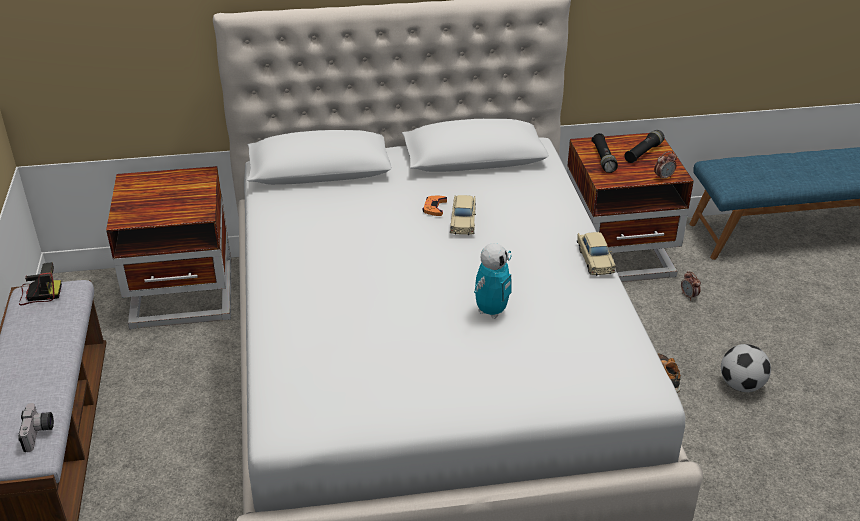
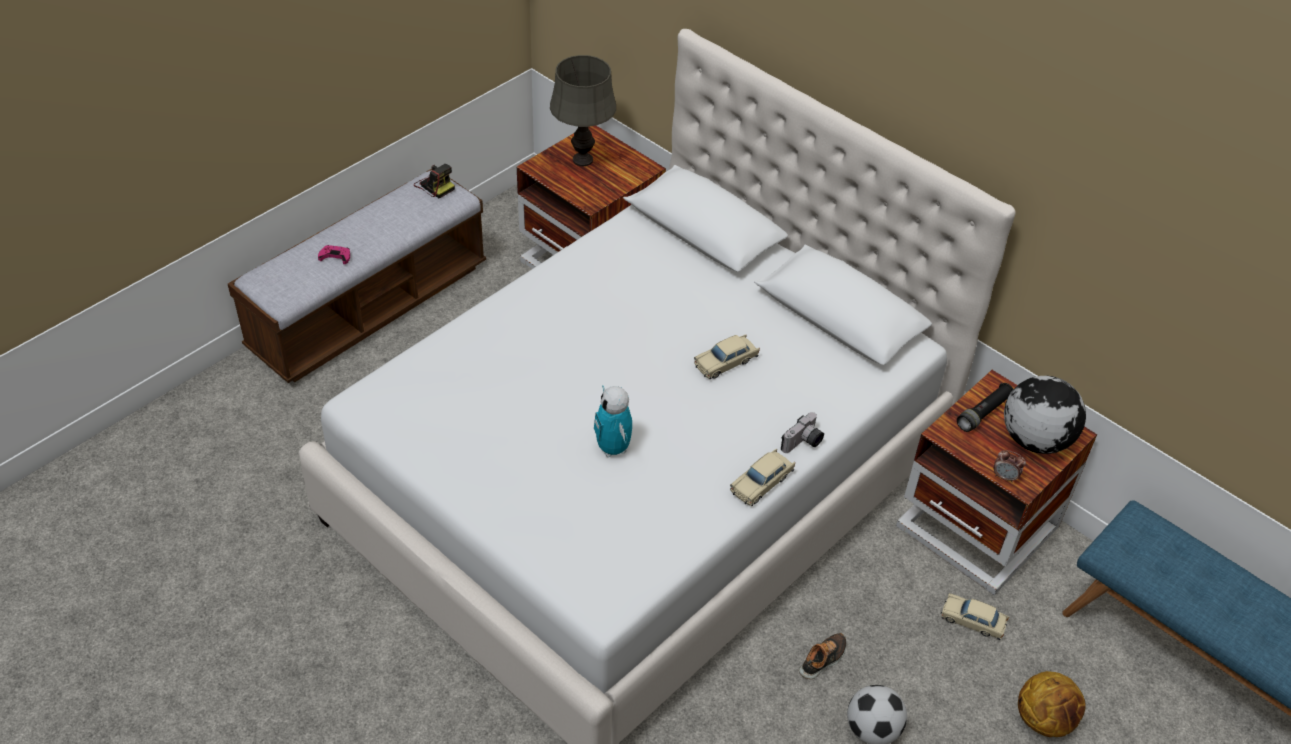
camera: 50 degrees right, 10 degrees up
camera [18,403,54,452] -> camera moved to [781,412,824,453]
orange game controller [422,196,447,216] -> none
toy robot [474,243,512,319] -> toy robot turned 75 degrees clockwise [594,385,632,457]
black flashlight [624,130,664,163] -> globe [1004,376,1086,454]
alarm clock [681,271,701,300] -> beige toy car [941,593,1009,640]
none -> pink game controller [318,245,350,264]
none -> grey table lamp [550,55,616,166]
none -> basketball [1018,671,1086,737]

